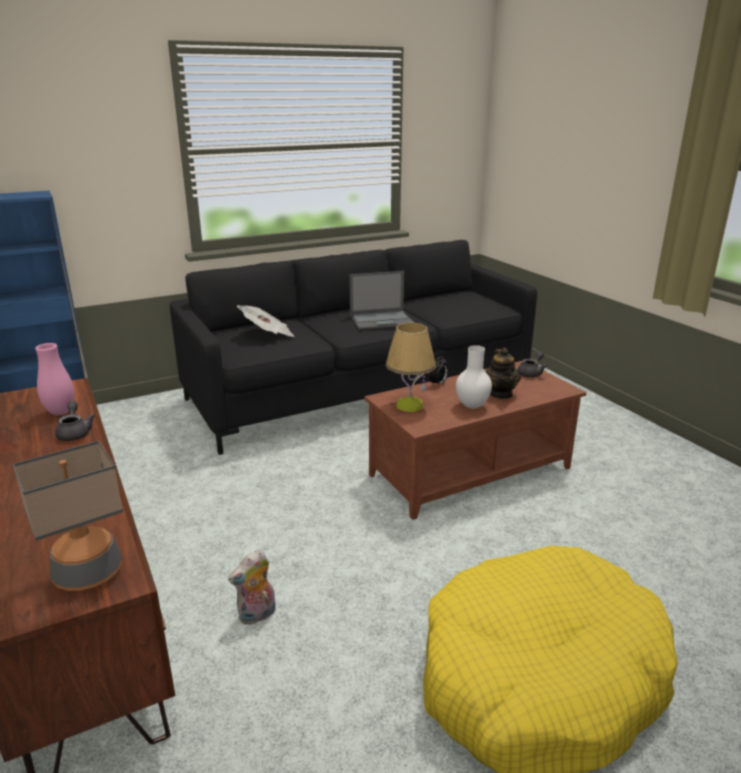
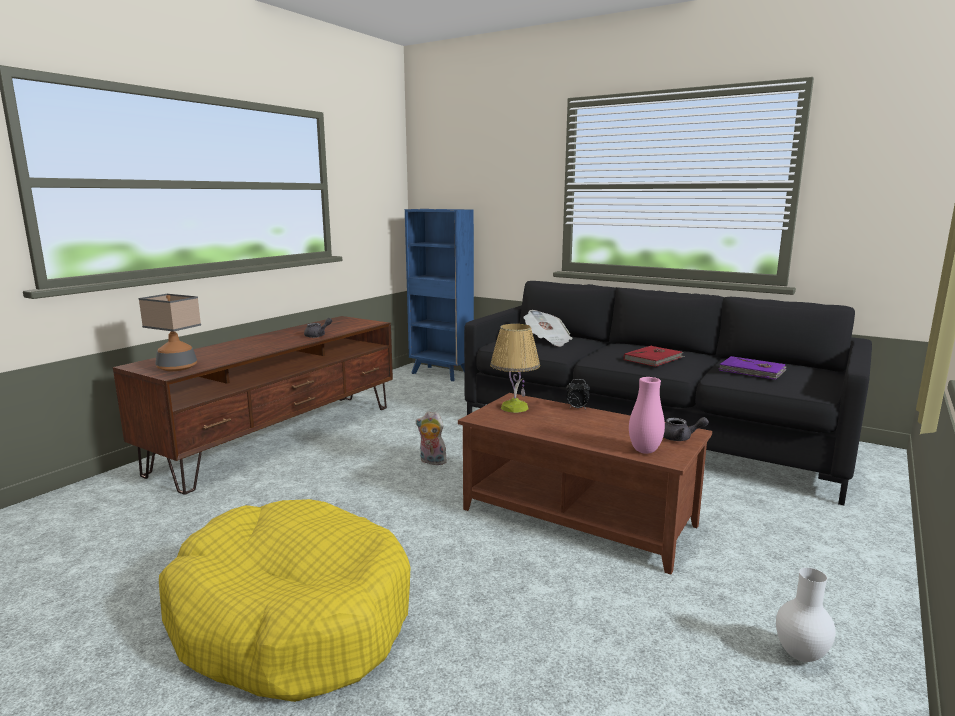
camera: 60 degrees right, 10 degrees down
pink vase [35,343,75,415] -> pink vase moved to [629,377,665,454]
plush toy [228,549,276,625] -> plush toy moved to [416,411,447,465]
laptop [349,271,414,330] -> red book [624,346,685,367]
white vase [456,345,492,409] -> white vase moved to [776,568,836,662]
teapot [486,348,521,399] -> none
none -> purple book [718,356,787,380]

